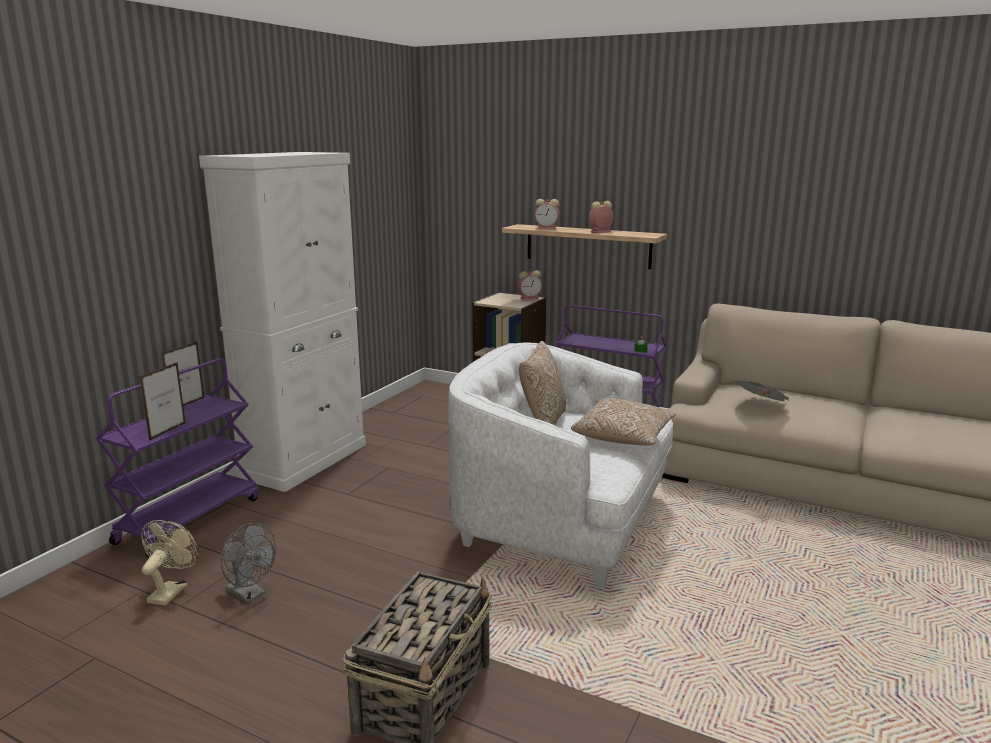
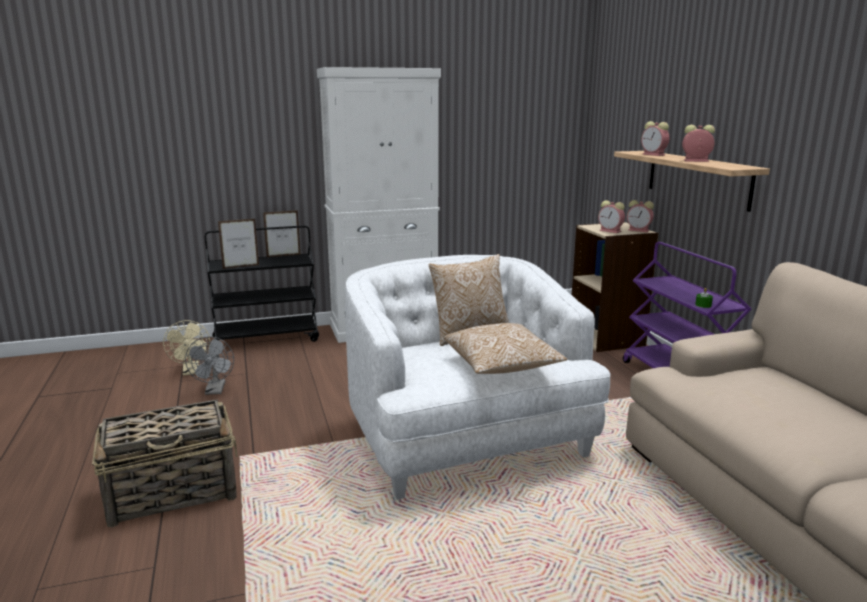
camera: 45 degrees right, 0 degrees up
purple cart [96,358,259,558] -> black cart [205,225,319,342]
beige fan [141,520,199,606] -> beige fan turned 105 degrees clockwise [163,320,210,376]
newspaper [734,381,789,401] -> none
none -> alarm clock [598,200,625,233]

